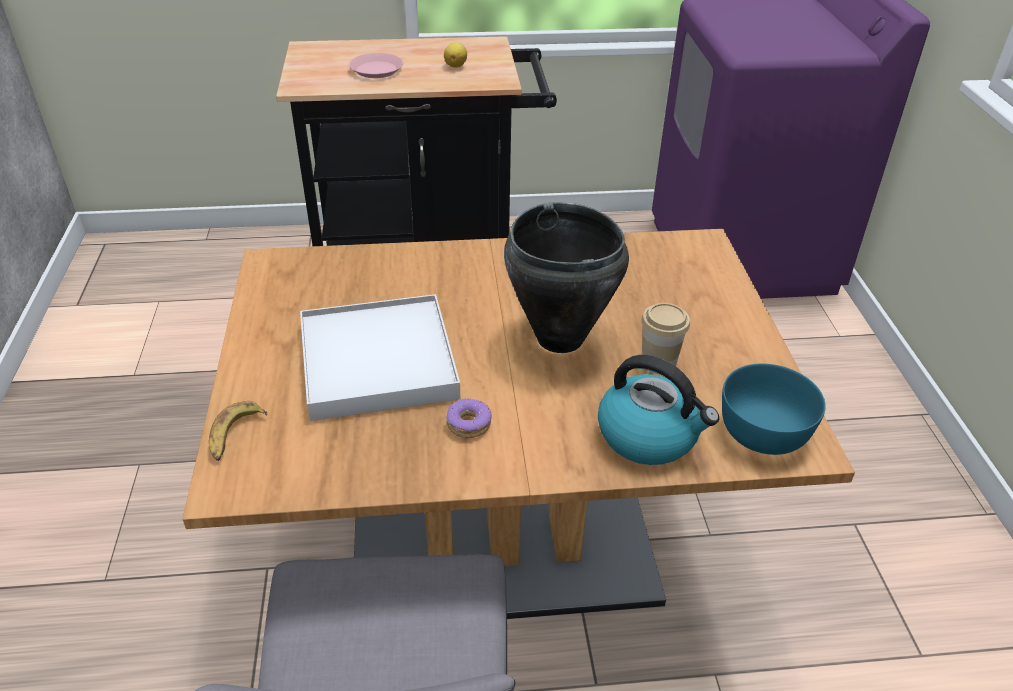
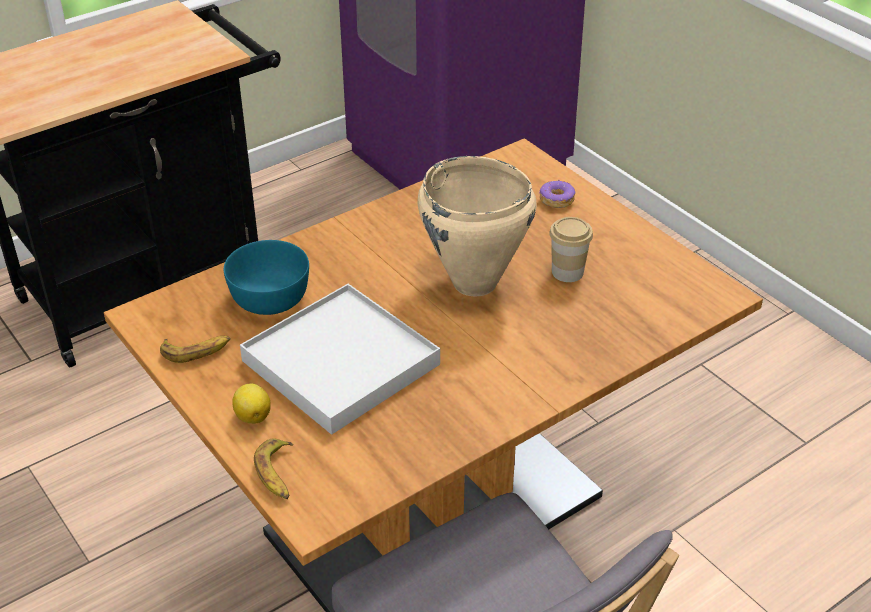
camera: 30 degrees left, 0 degrees up
pink plate [349,53,403,78] -> none
lemon [444,42,467,68] -> lemon moved to [232,383,271,424]
donut [447,398,492,438] -> donut moved to [539,180,575,208]
black cooking pot [504,202,629,353] -> beige cooking pot [417,156,537,297]
kettle [598,355,719,465] -> none
turquoise bowl [722,363,826,455] -> turquoise bowl moved to [224,240,309,315]
none -> banana [160,336,230,363]

